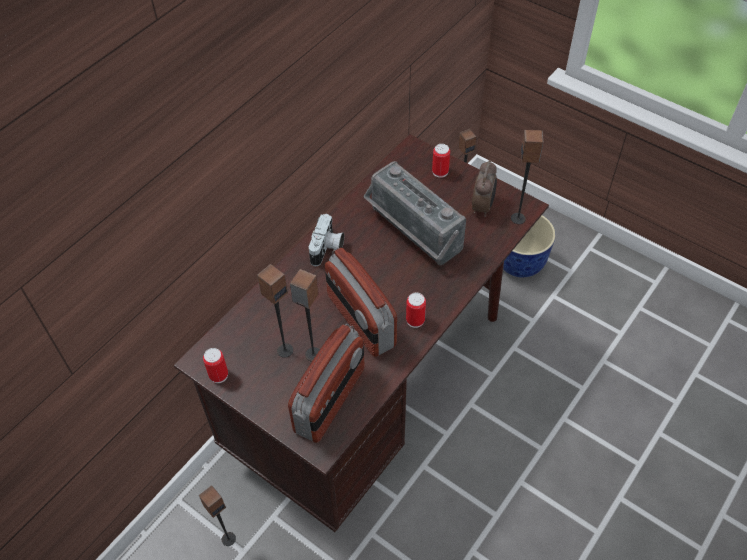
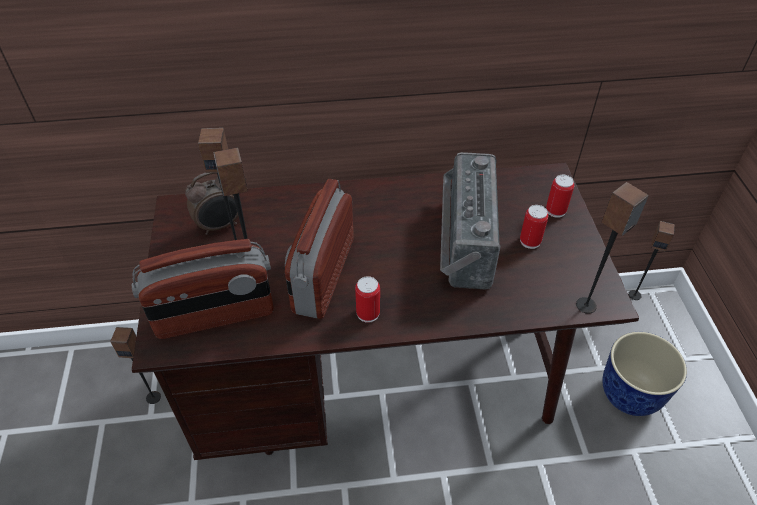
camera: 45 degrees right, 5 degrees down
can [203,348,228,383] -> can moved to [520,205,548,249]
camera [309,214,344,266] -> none
alarm clock [472,160,497,217] -> alarm clock moved to [185,173,242,235]

